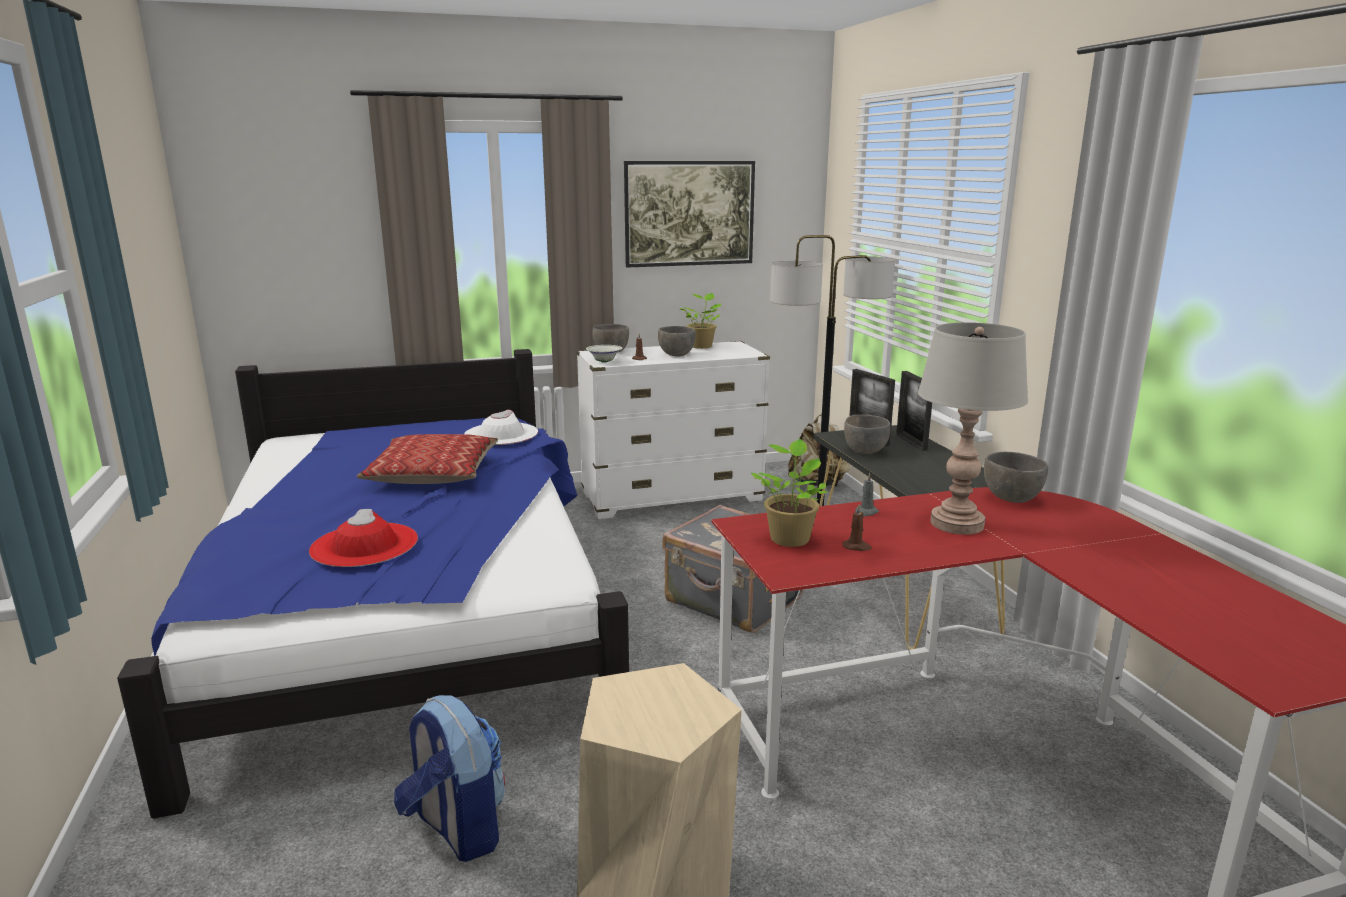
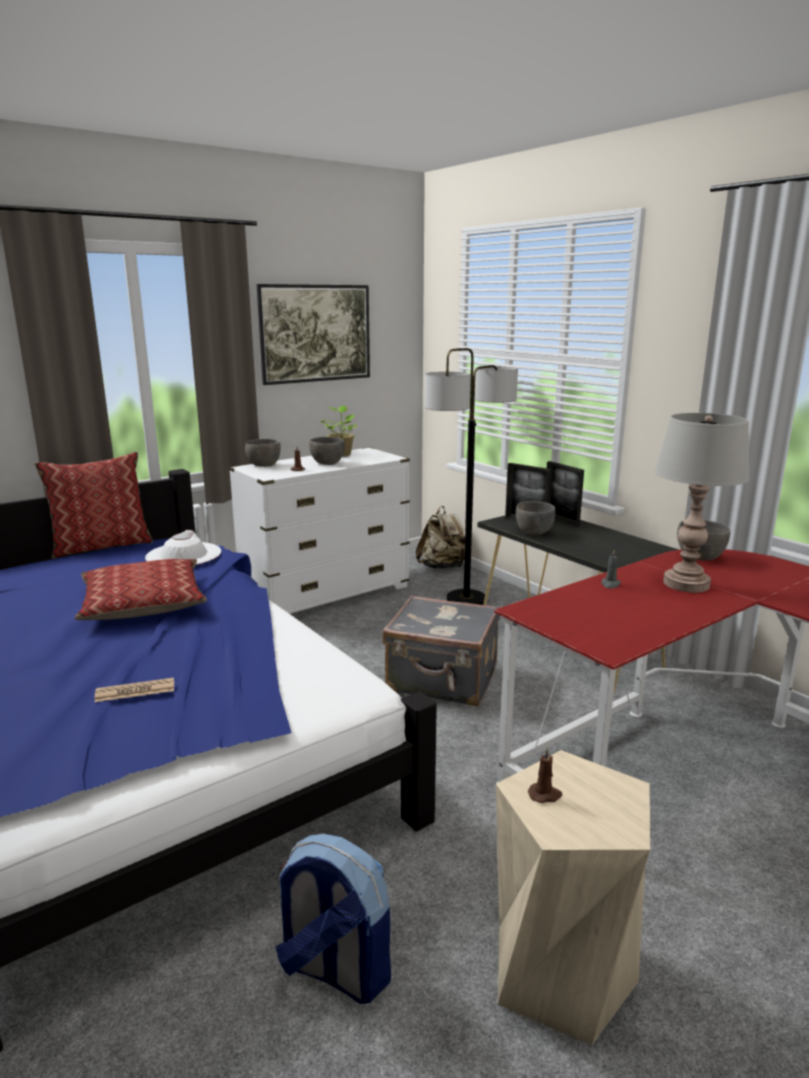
camera: 20 degrees left, 0 degrees up
red hat [309,509,418,567] -> newspaper [95,678,174,702]
white bowl [586,345,622,363] -> none
potted plant [751,439,828,547] -> none
brown candle [843,505,872,551] -> brown candle moved to [528,747,562,803]
none -> pillow [34,452,153,559]

